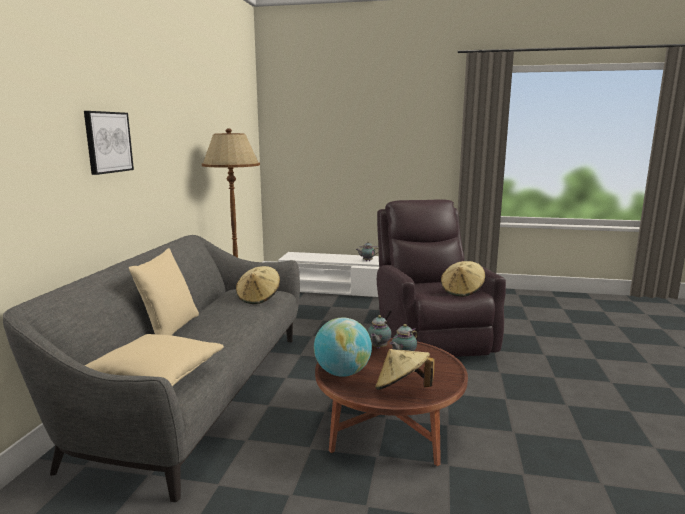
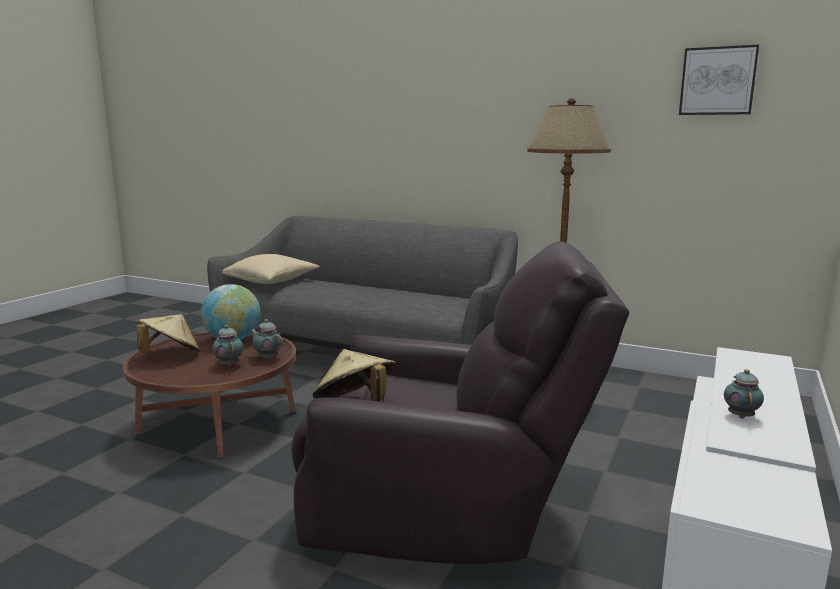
camera: 105 degrees right, 0 degrees up
picture [84,111,134,175] -> picture moved to [679,45,759,115]
beige pillow [129,248,199,335] -> none
beige hat [236,266,280,304] -> none

